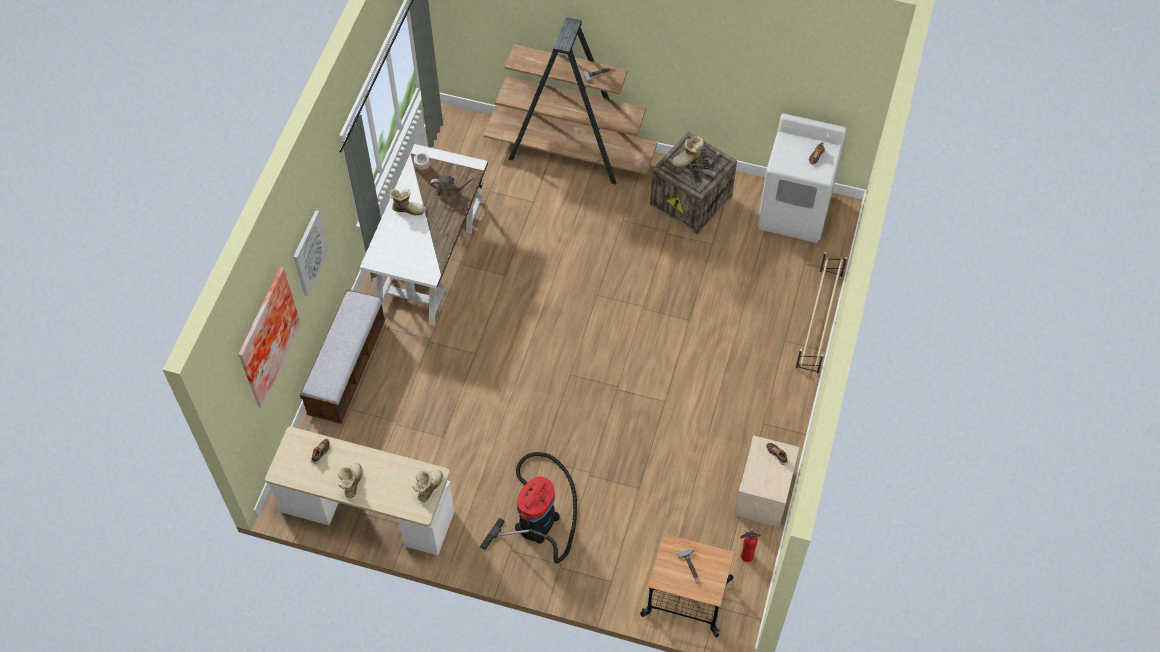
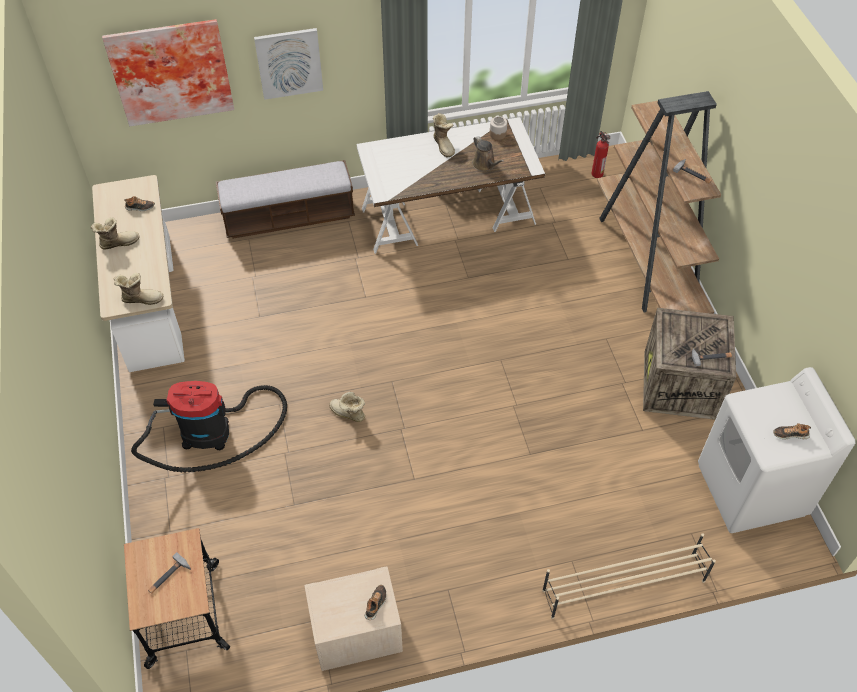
camera: 60 degrees right, 5 degrees down
boot [671,136,704,167] -> boot moved to [329,392,365,422]
fire extinguisher [741,528,761,562] -> fire extinguisher moved to [591,131,610,178]

